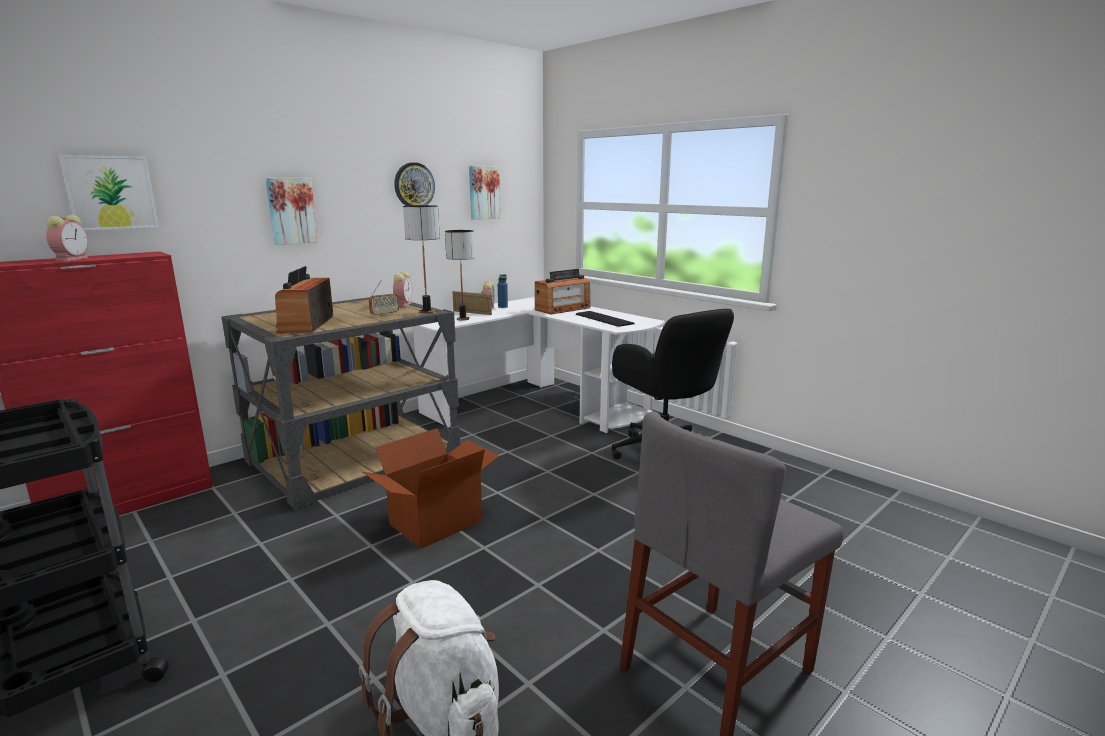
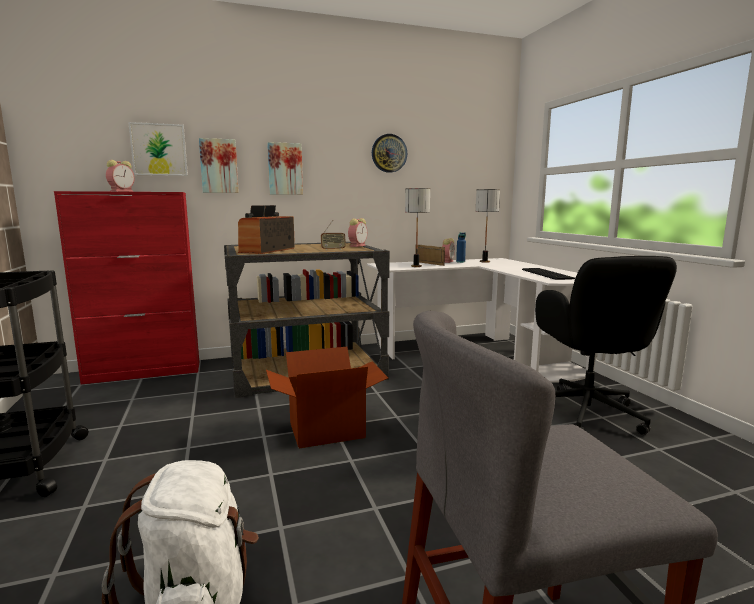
camera: 25 degrees right, 5 degrees down
table lamp [403,205,440,313] -> table lamp moved to [476,189,500,263]
picture [469,166,501,220] -> picture moved to [199,138,239,193]
radio [535,269,591,315] -> none

